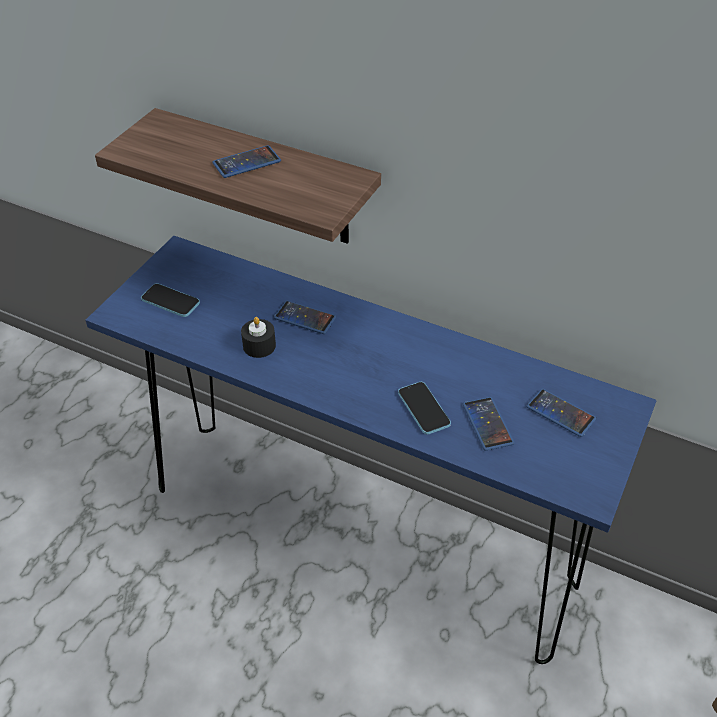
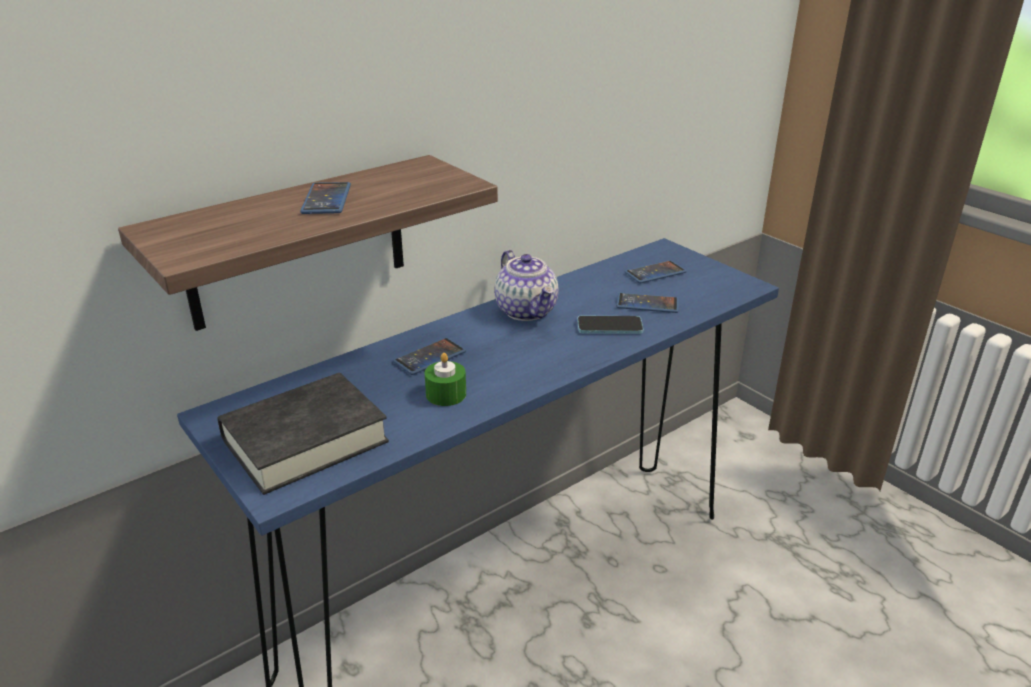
camera: 65 degrees left, 15 degrees down
phone [141,283,200,317] -> black book [217,373,389,495]
black candle [241,317,276,358] -> green candle [424,353,466,406]
none -> teapot [494,250,559,321]

